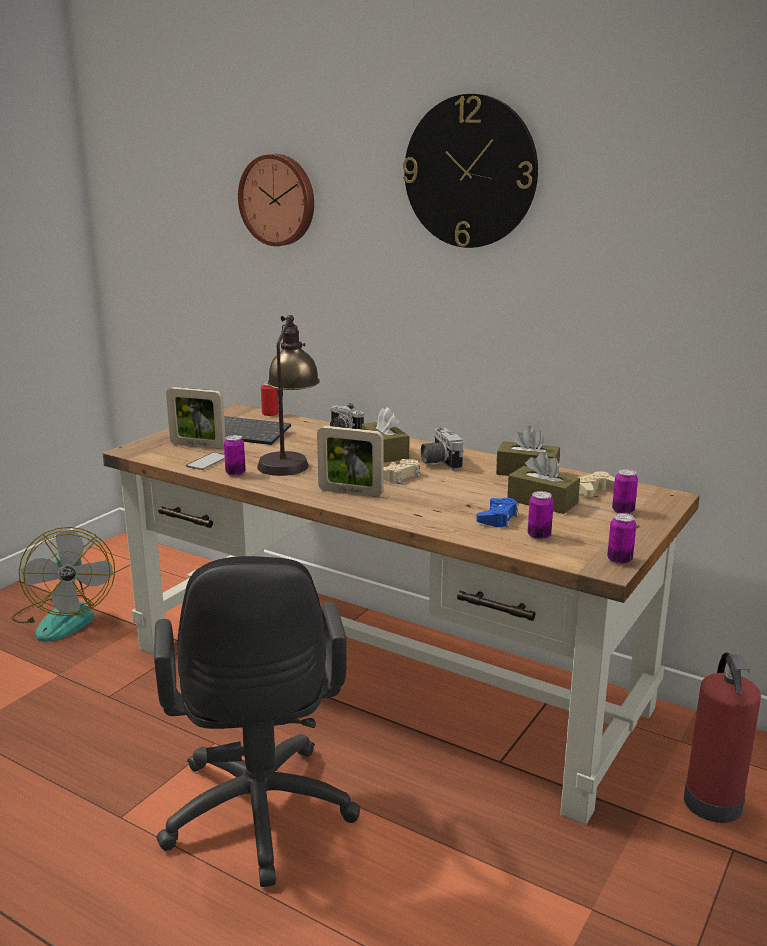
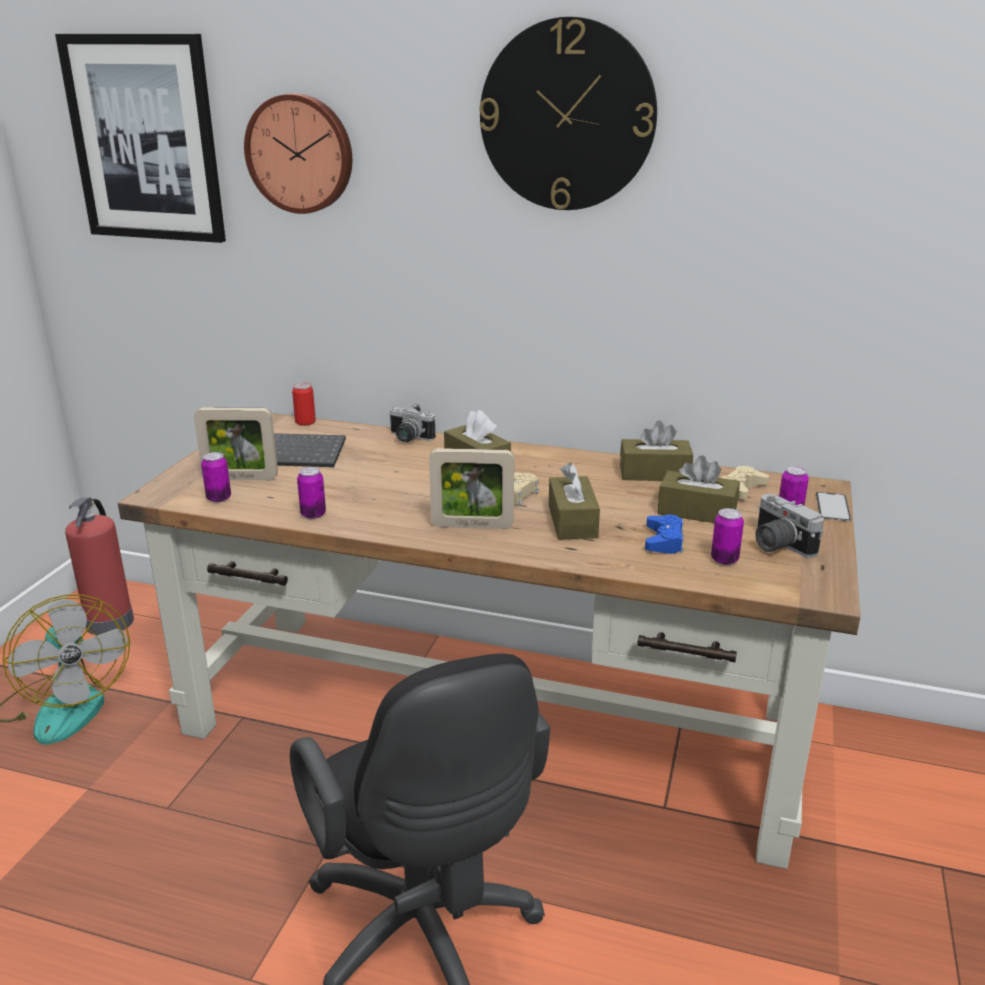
camera: 15 degrees left, 5 degrees up
phone [186,452,225,470] -> phone moved to [816,492,851,522]
table lamp [257,315,320,476] -> none
camera [421,427,463,470] -> camera moved to [755,494,824,558]
can [607,513,636,565] -> can moved to [201,452,231,503]
fire extinguisher [684,653,761,823] -> fire extinguisher moved to [65,498,134,635]
none -> picture [55,34,226,243]
none -> brown tissue box [549,462,600,540]

